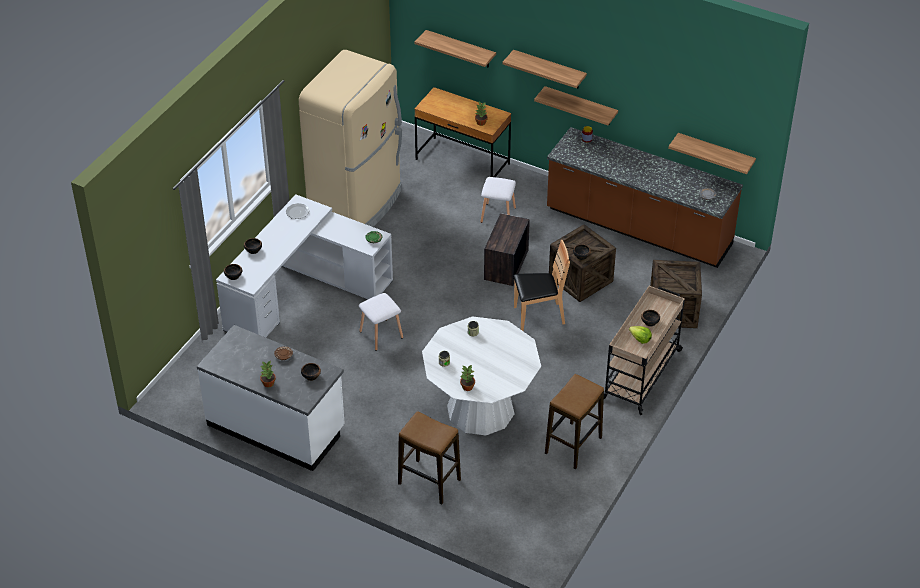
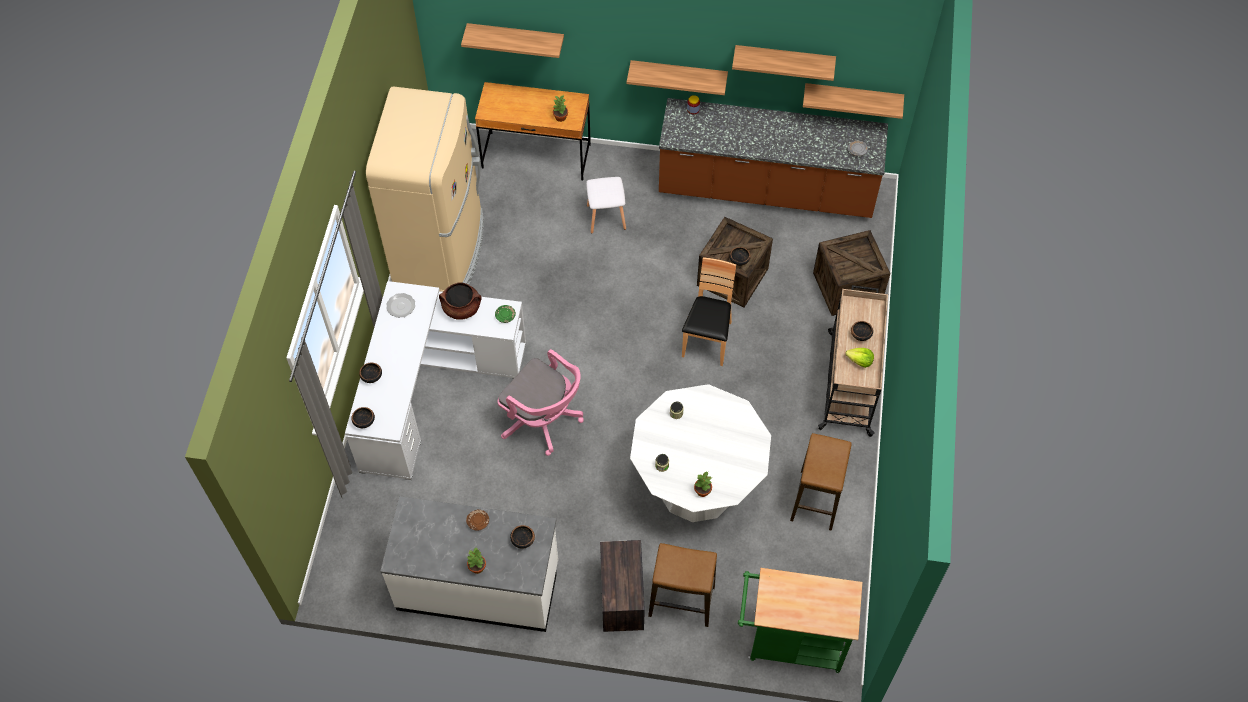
camera: 20 degrees left, 15 degrees up
white stool [359,293,403,351] -> pink office chair [497,349,584,456]
crate [484,213,530,286] -> crate moved to [600,540,645,632]
shelf [503,50,587,88] -> shelf moved to [732,45,836,81]
brown chair [514,240,570,331] -> brown chair turned 45 degrees counterclockwise [682,257,736,366]
none -> brown cooking pot [439,282,482,320]
none -> green cart [738,568,862,673]

